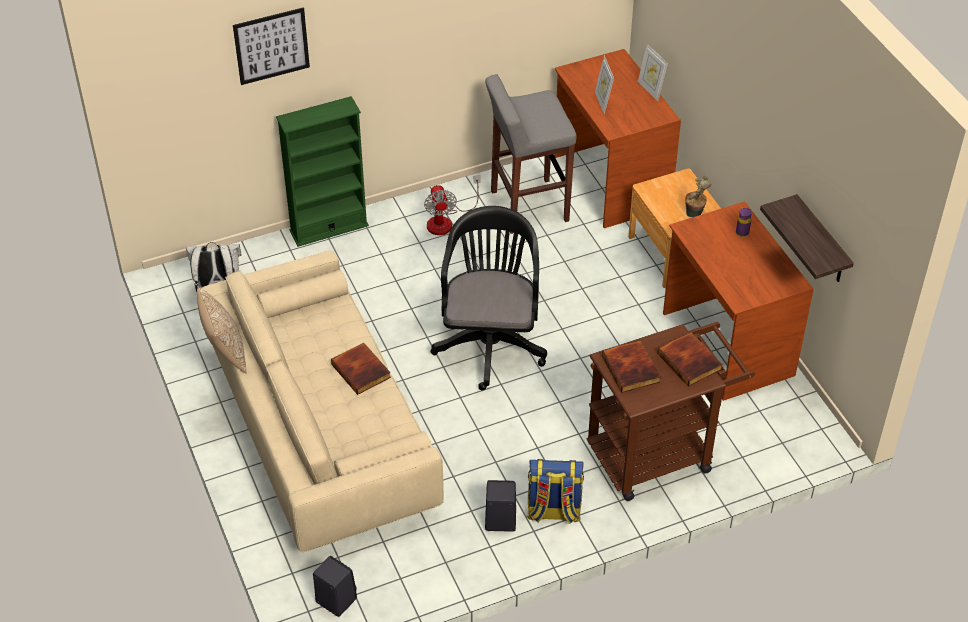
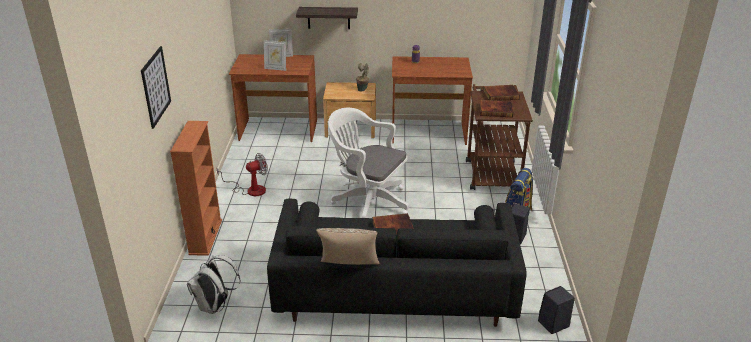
camera: 65 degrees left, 15 degrees down
beige sofa [201,251,444,552] -> black sofa [267,199,527,327]
green bookcase [276,96,369,247] -> orange bookcase [170,121,222,256]
fan [424,175,480,235] -> fan turned 45 degrees counterclockwise [216,153,268,196]
black office chair [431,206,547,390] -> white office chair [328,108,409,218]
grey stool [485,74,577,234] -> none
shelf [760,194,854,282] -> shelf moved to [296,7,358,29]

